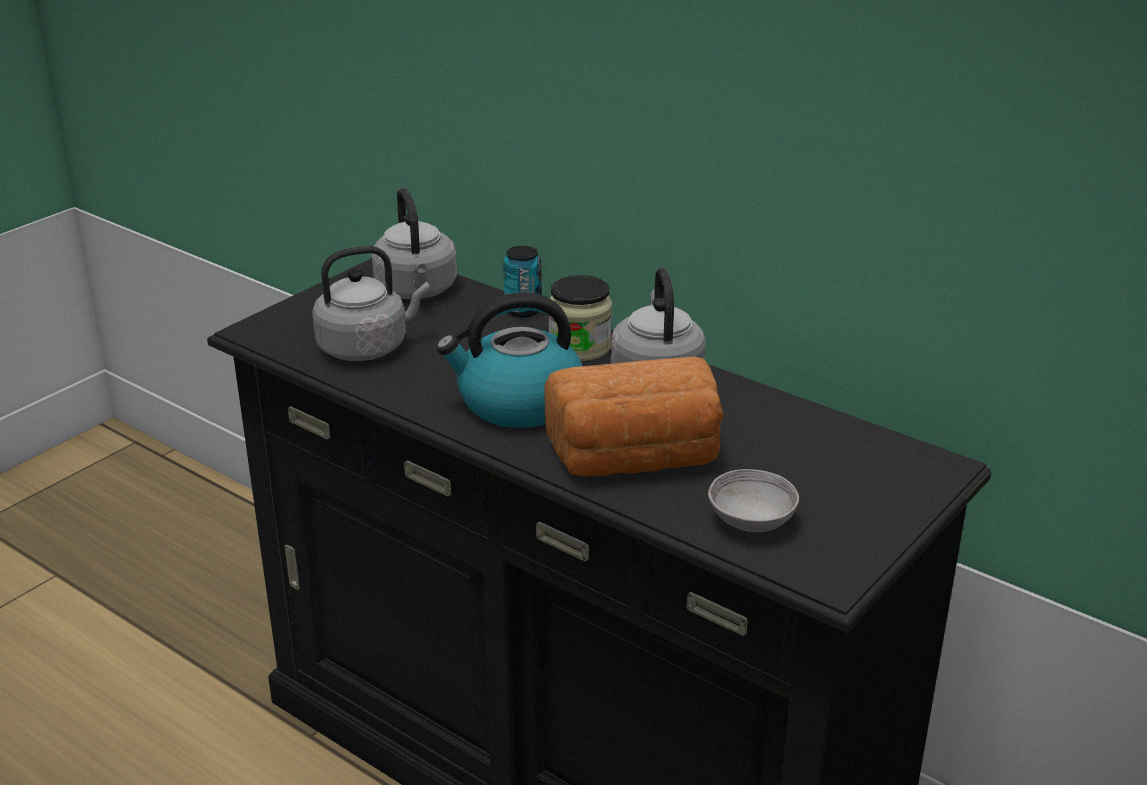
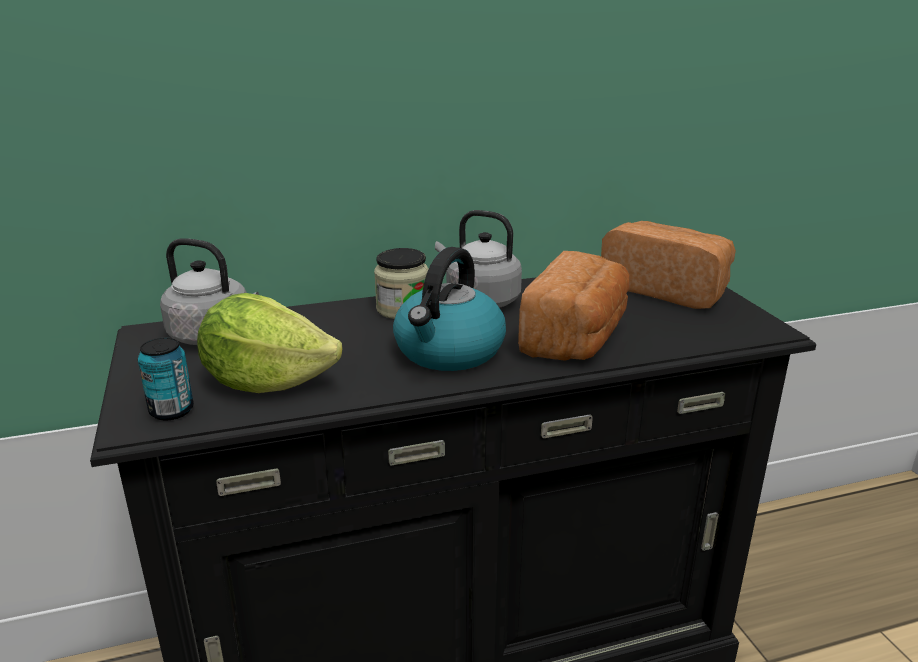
camera: 55 degrees left, 5 degrees down
grey kettle [312,246,430,361] -> lettuce [197,293,342,393]
can [503,246,542,317] -> can moved to [138,338,194,420]
grey bowl [708,469,799,532] -> none
none -> bread [601,221,736,309]

